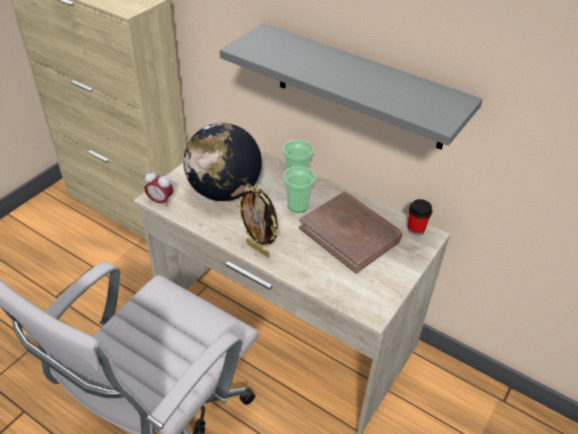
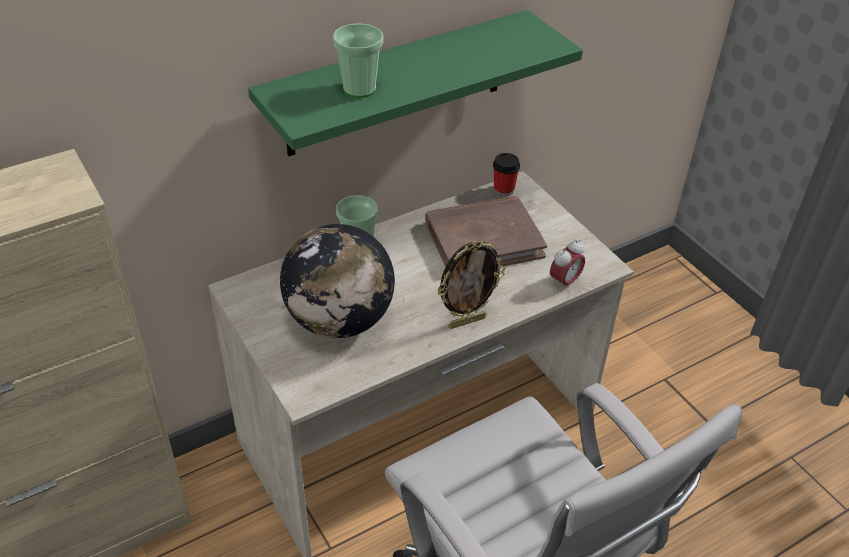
camera: 65 degrees left, 0 degrees up
alarm clock [145,171,173,207] -> alarm clock moved to [550,240,585,291]
grey shelf [220,23,483,149] -> green shelf [248,10,583,156]
cup [283,166,316,213] -> cup moved to [333,23,383,98]

